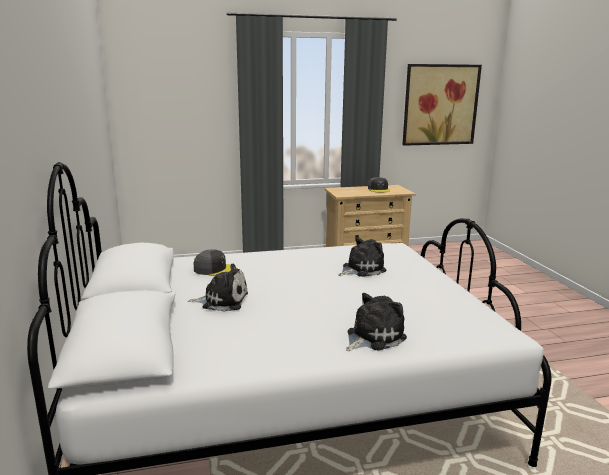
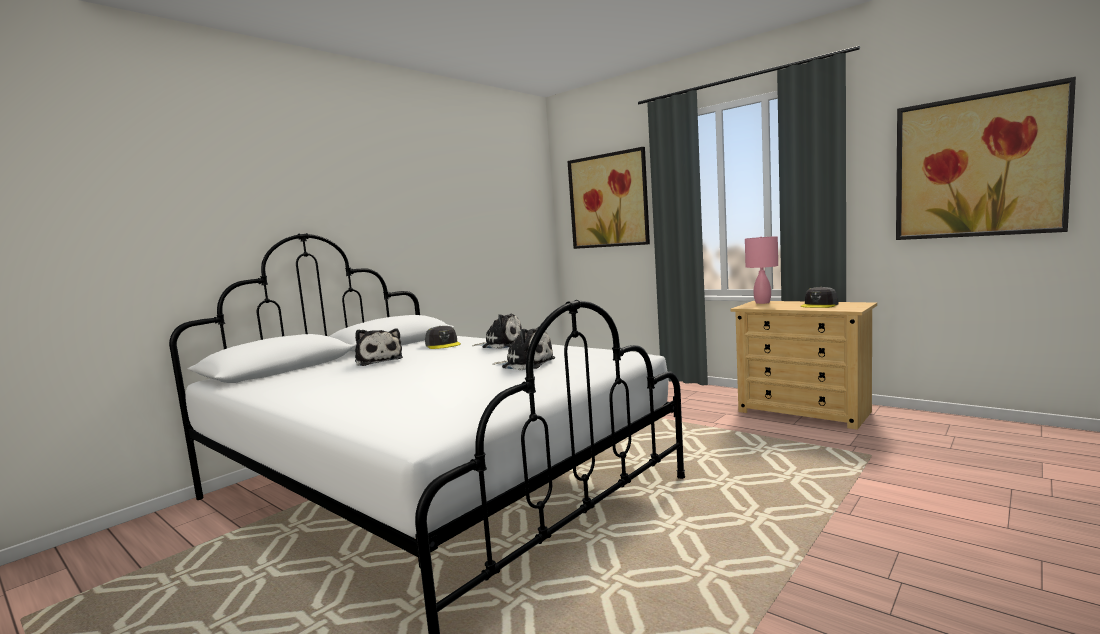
camera: 55 degrees right, 10 degrees down
plush toy [346,293,407,351] -> plush toy moved to [472,313,522,349]
none -> picture [568,147,650,249]
none -> pink table lamp [745,236,778,304]

